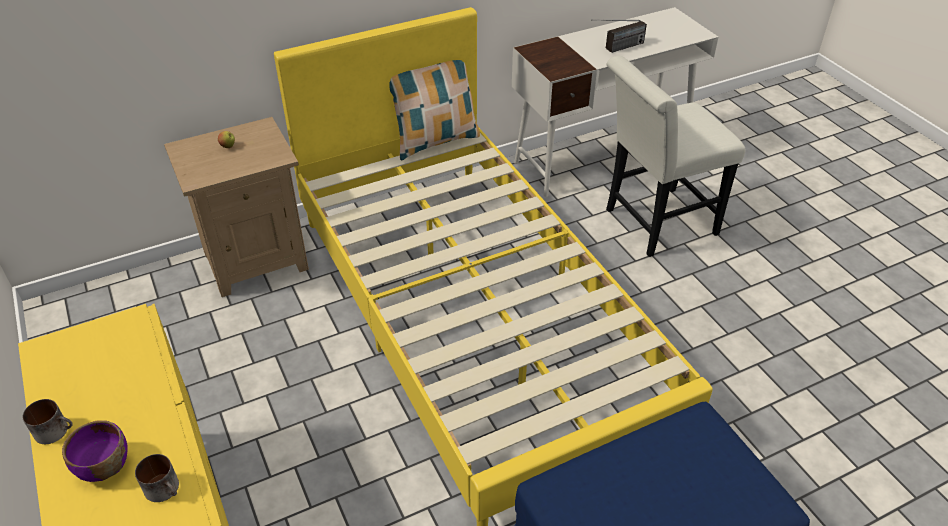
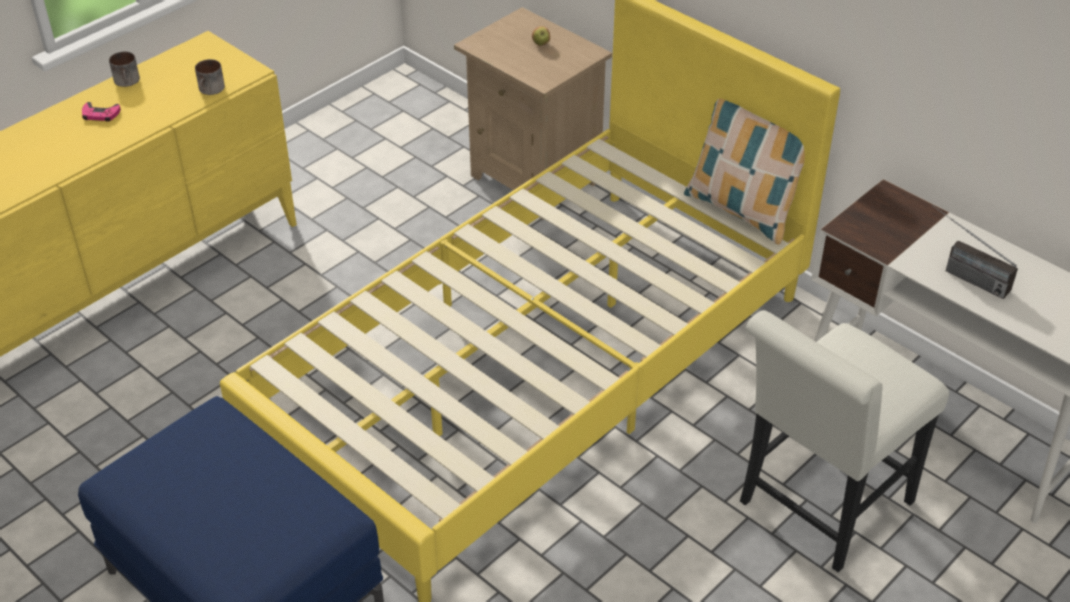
camera: 70 degrees right, 0 degrees up
purple bowl [62,420,128,482] -> pink game controller [82,102,121,122]
mug [135,454,179,502] -> mug moved to [195,59,225,95]
white chair [606,56,746,257] -> white chair turned 90 degrees counterclockwise [740,310,949,572]

